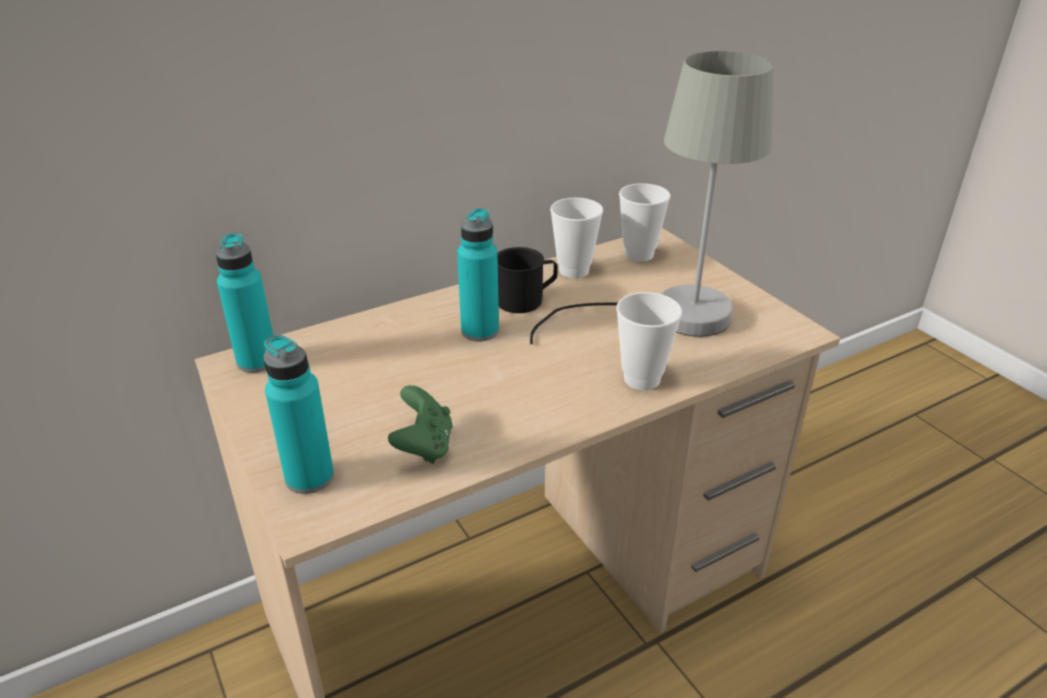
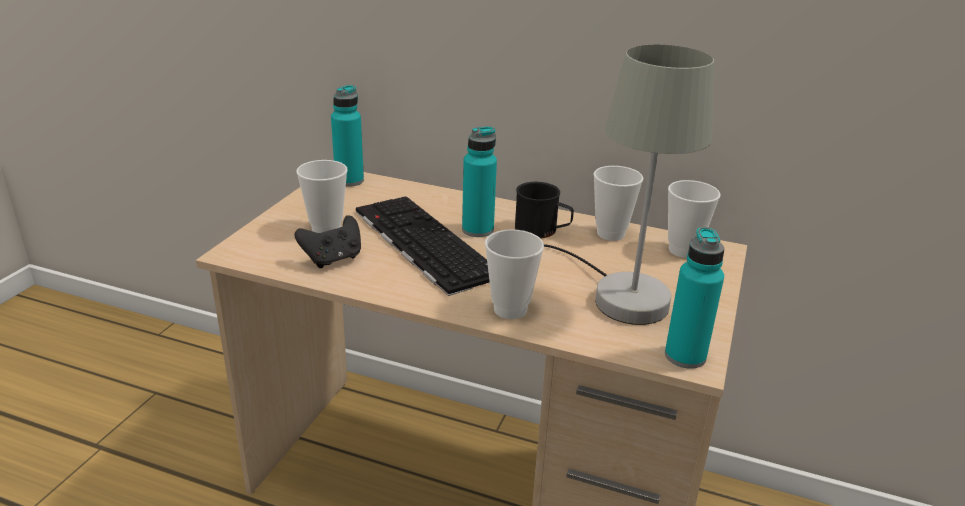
camera: 50 degrees right, 5 degrees down
turquoise bottle [263,335,334,494] -> turquoise bottle moved to [665,227,724,369]
green game controller [388,385,453,464] -> black game controller [294,215,361,268]
none -> cup [296,160,347,233]
none -> keyboard [356,197,490,296]

